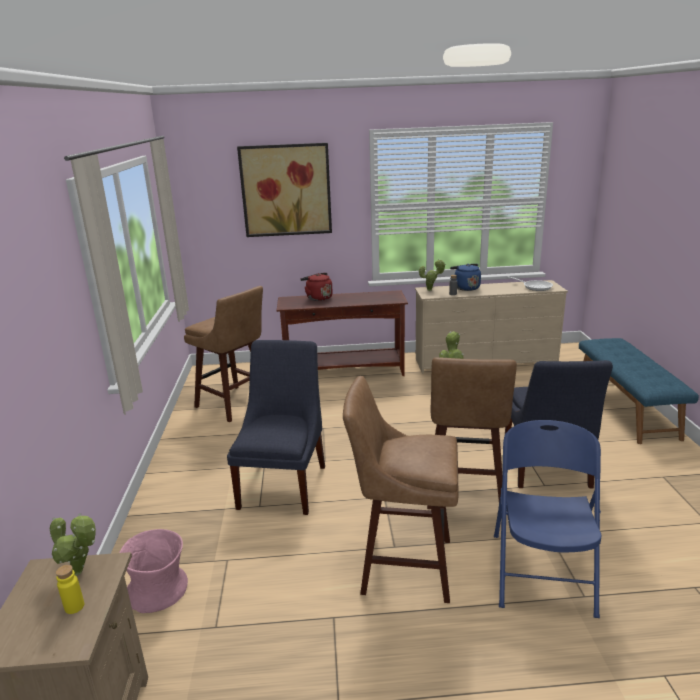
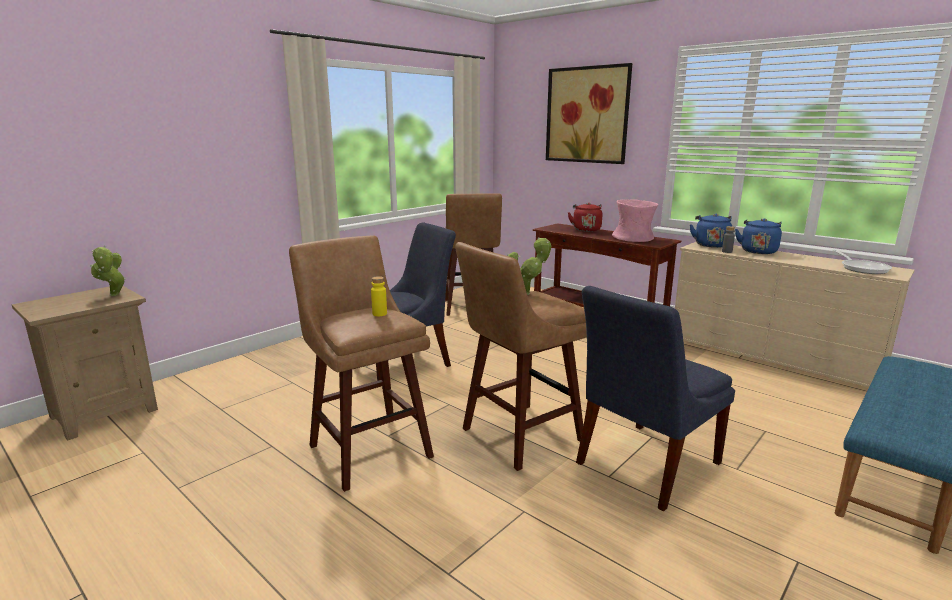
camera: 45 degrees right, 5 degrees down
yellow bottle [56,565,84,614] -> yellow bottle moved to [371,276,387,316]
pink vase [119,529,188,613] -> pink vase moved to [612,199,658,242]
potted plant [419,259,446,291] -> blue kettle [690,214,732,248]
blue chair [494,420,601,618] -> none

